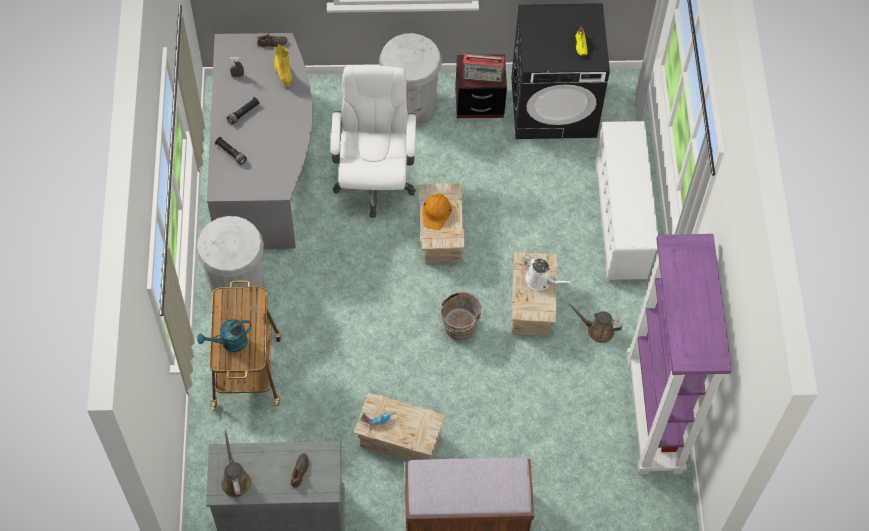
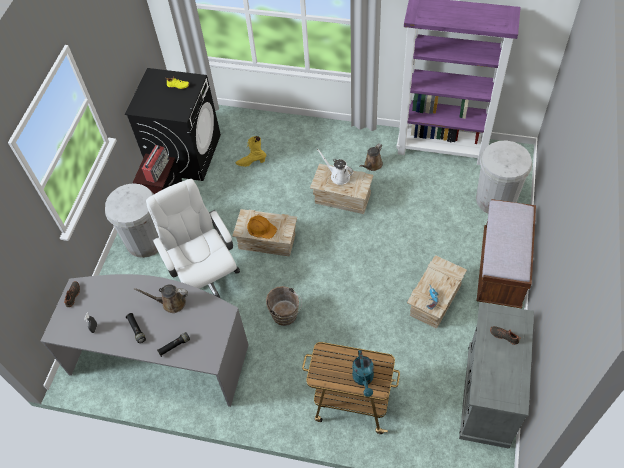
camera: 70 degrees left, 5 degrees down
white trash can [196,216,264,307] -> white trash can moved to [476,140,532,213]
brown watering can [221,430,251,497] -> brown watering can moved to [134,284,188,313]
yellow boot [274,45,292,87] -> yellow boot moved to [236,136,266,167]
white office chair [331,65,416,218] -> white office chair turned 45 degrees clockwise [146,179,240,299]
brown bucket [438,292,481,340] -> brown bucket moved to [266,286,302,326]
white watering can [522,255,573,291] -> white watering can turned 105 degrees counterclockwise [317,149,353,185]
white shoe rack [595,121,658,282] -> none

